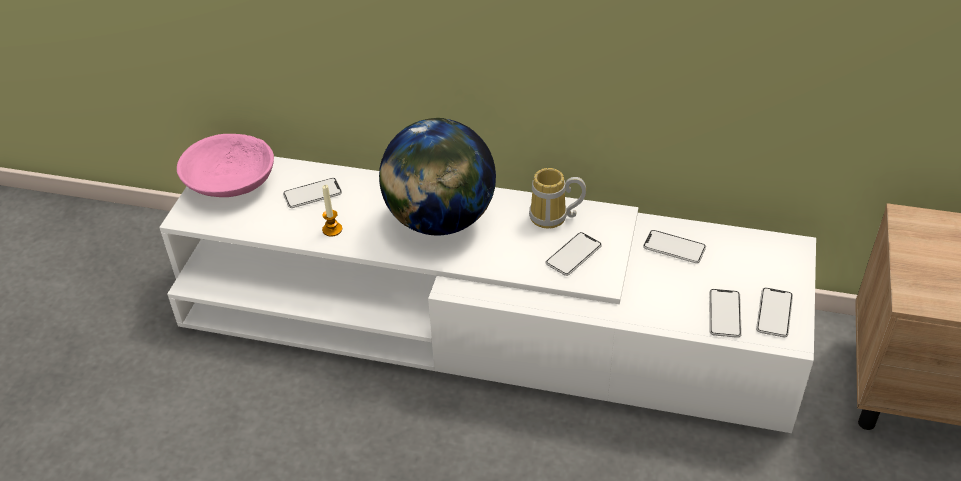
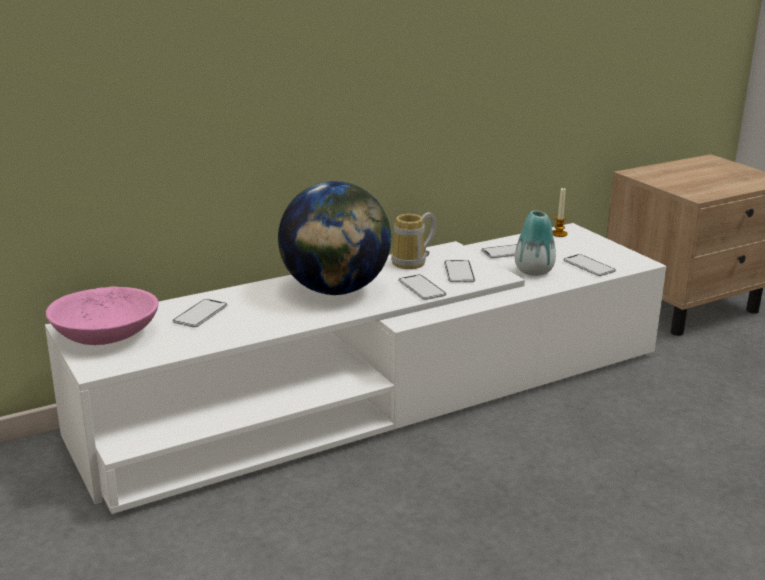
camera: 45 degrees left, 20 degrees down
candle [322,185,342,237] -> candle moved to [552,187,568,237]
phone [756,288,793,337] -> phone moved to [398,275,446,300]
none -> vase [515,211,556,276]

